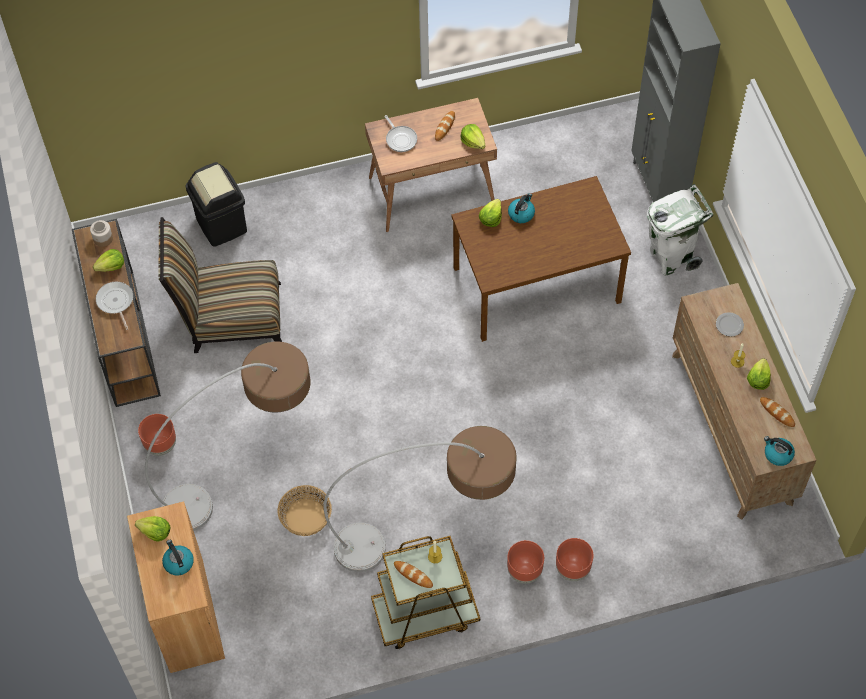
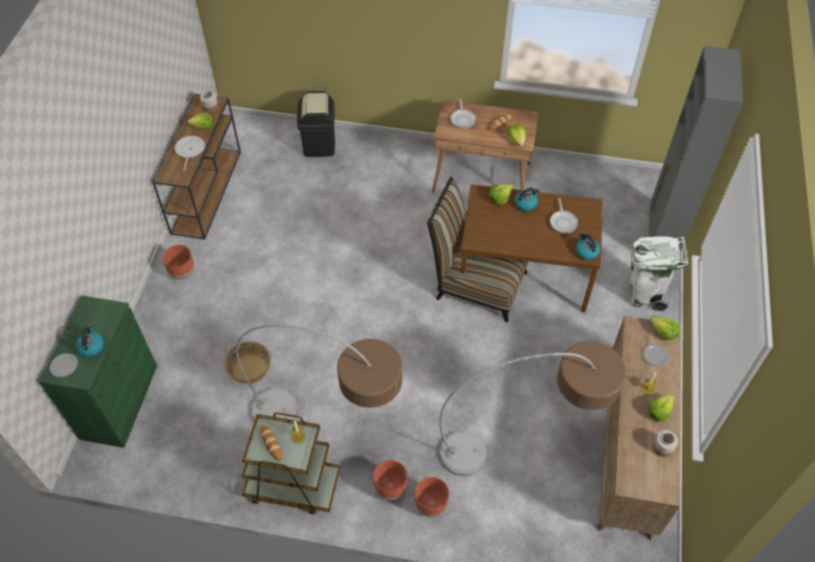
camera: 25 degrees right, 5 degrees down
brown cabinet [127,501,225,673] -> green cabinet [39,295,157,448]
lettuce [135,516,171,542] -> lettuce moved to [650,316,679,340]
floor lamp [145,341,311,531] -> floor lamp moved to [440,341,626,476]
chair [158,217,282,353] -> chair moved to [427,177,528,322]
bread [760,397,795,427] -> jar [653,430,678,457]
kettle [764,436,795,466] -> kettle moved to [576,233,600,260]
none -> plate [50,354,78,377]
none -> frying pan [550,198,578,234]

